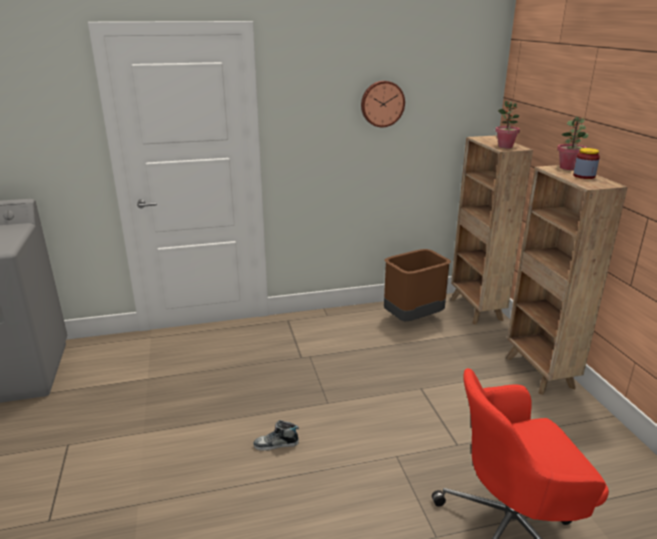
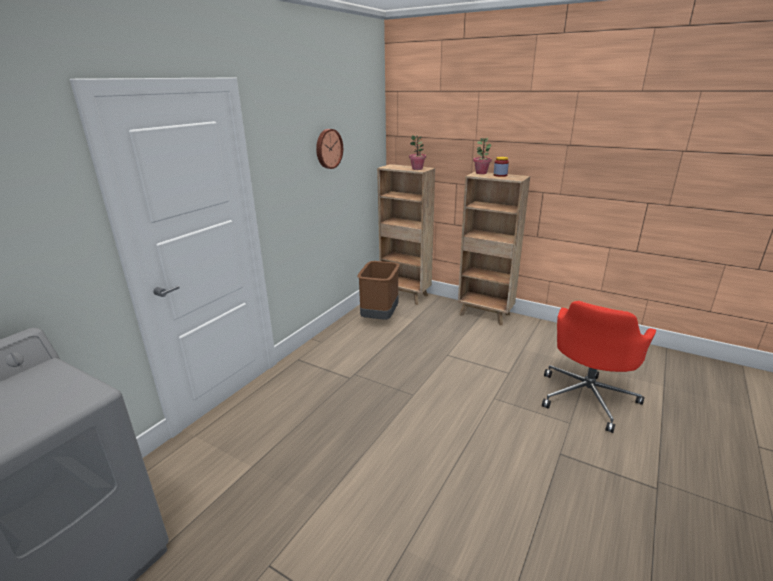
camera: 45 degrees left, 0 degrees up
shoe [253,420,299,450] -> none

